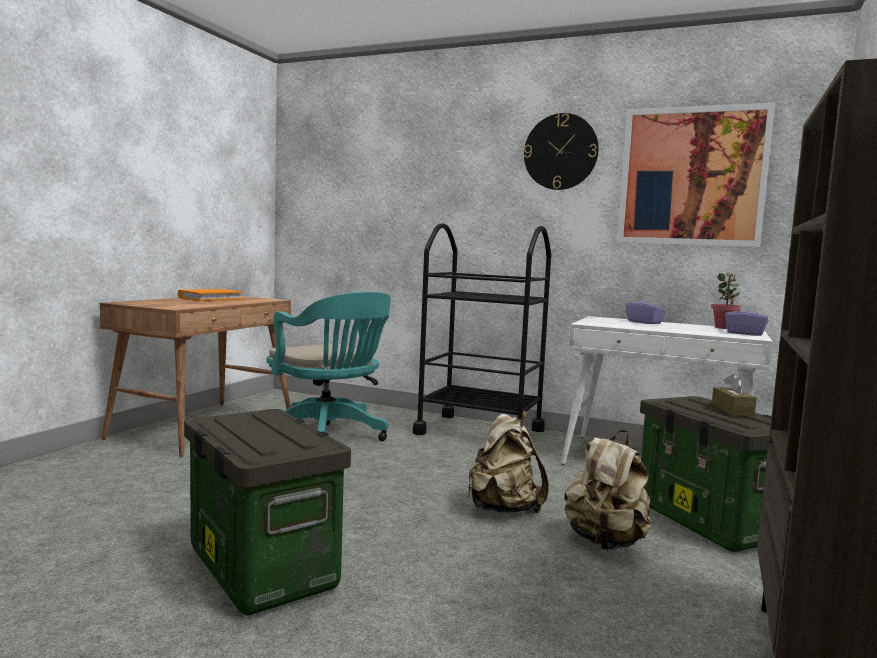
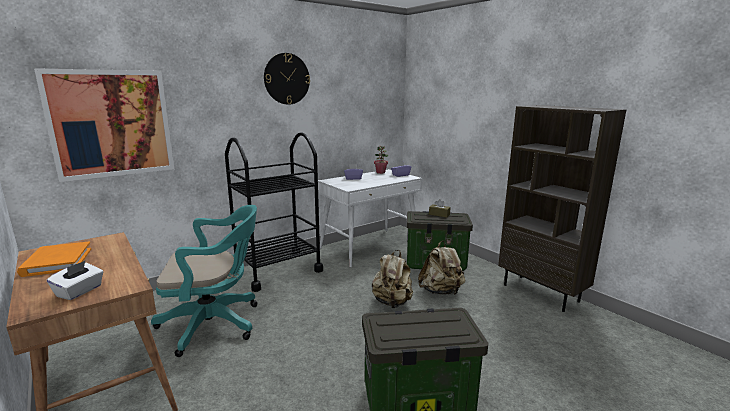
camera: 60 degrees left, 10 degrees up
picture [617,103,775,247] -> picture moved to [34,68,174,182]
none -> white tissue box [47,261,103,300]

